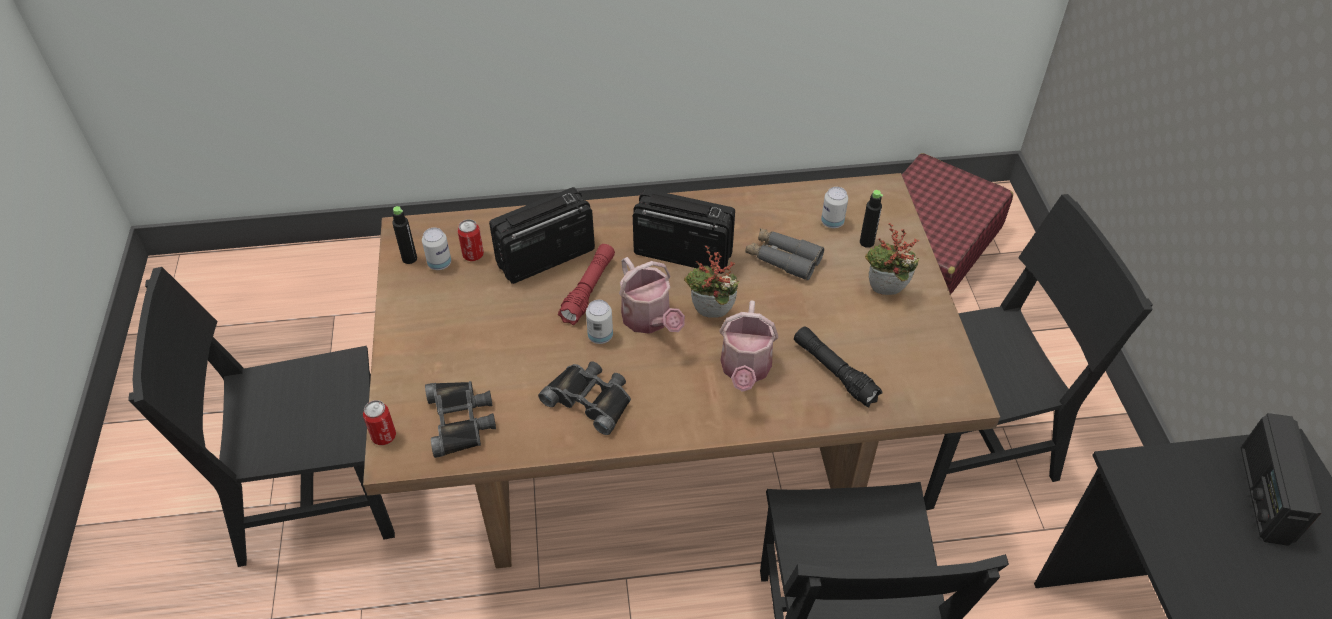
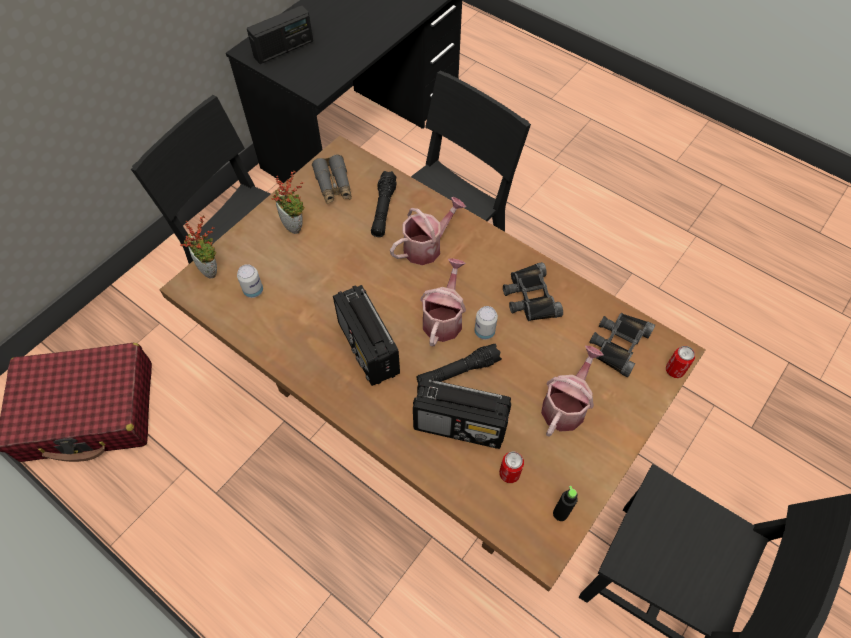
camera: 135 degrees left, 10 degrees up
can [422,228,451,270] -> none
red flashlight [558,244,615,325] -> black flashlight [416,344,502,383]
potted plant [684,246,740,318] -> potted plant moved to [180,216,217,279]
grey binoculars [745,228,824,281] -> grey binoculars moved to [312,154,352,204]
black bottle [860,190,883,248] -> none
none -> watering can [541,346,603,437]

